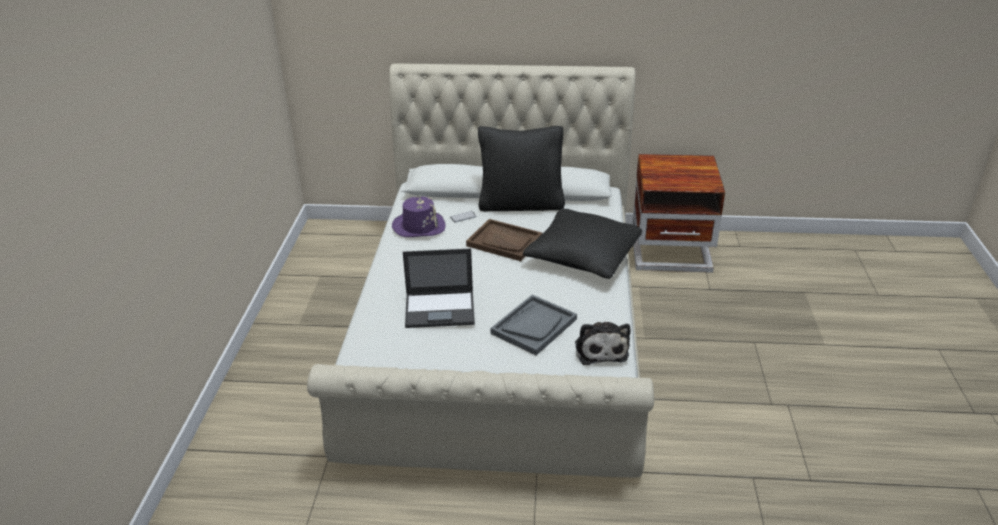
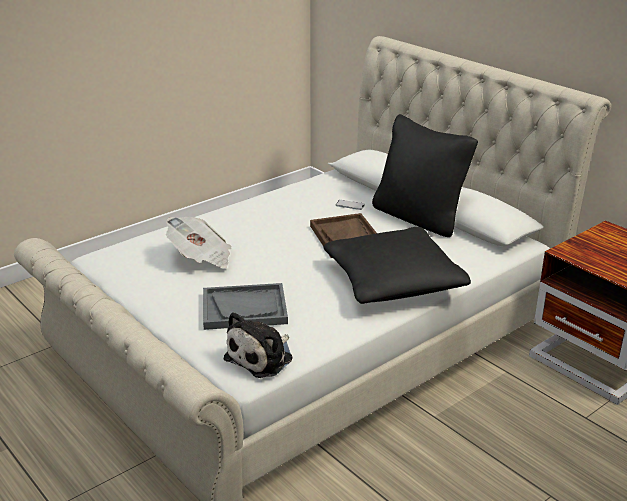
camera: 45 degrees right, 5 degrees down
purple hat [392,195,446,237] -> none
laptop [403,248,475,328] -> newspaper [166,216,231,268]

